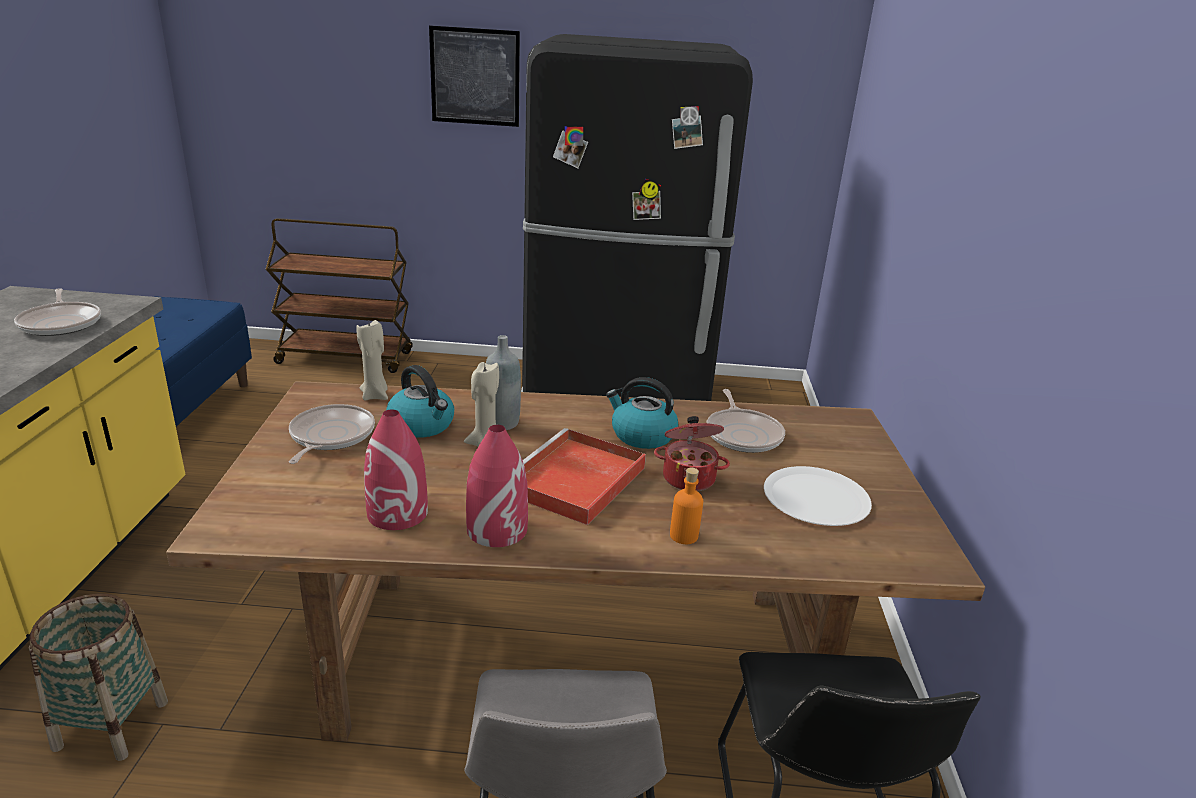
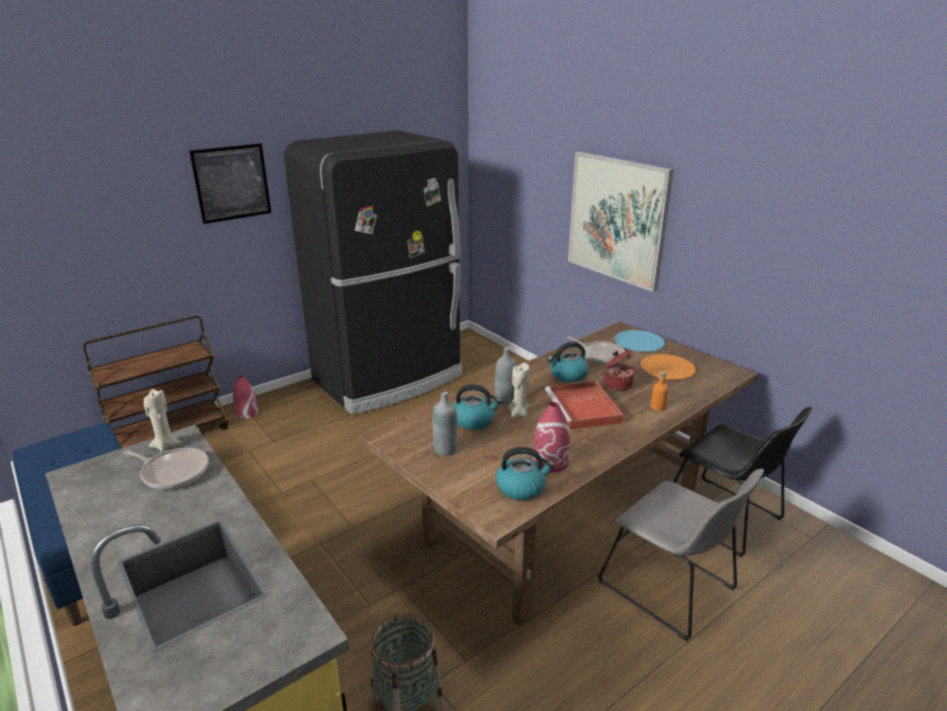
camera: 40 degrees left, 0 degrees up
frying pan [289,404,375,464] -> grey bottle [432,391,458,456]
beige candle [356,320,388,400] -> beige candle moved to [144,389,182,453]
red vase [466,425,528,547] -> red vase moved to [233,376,259,419]
white plate [764,466,872,526] -> orange plate [641,354,696,380]
none -> kettle [496,447,555,500]
none -> picture [568,152,674,292]
none -> blue plate [614,330,665,352]

